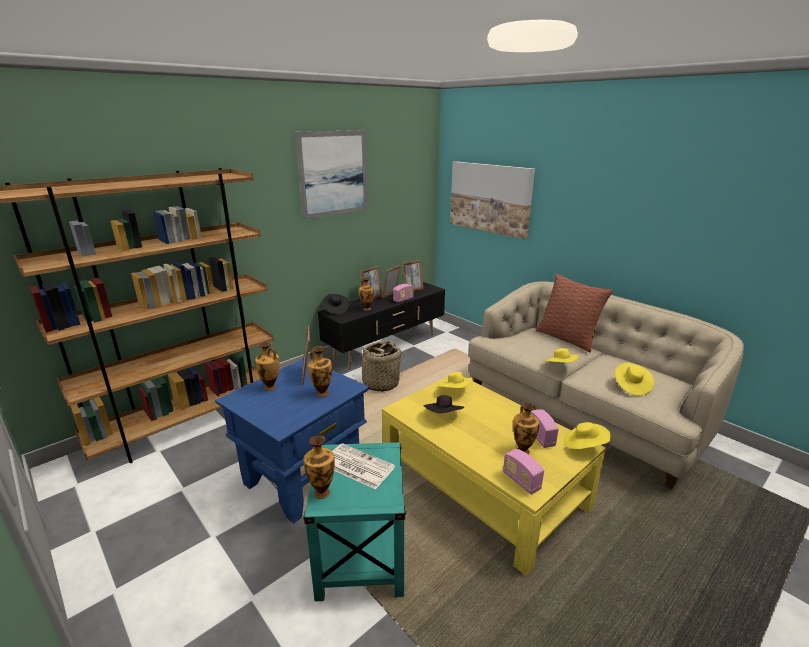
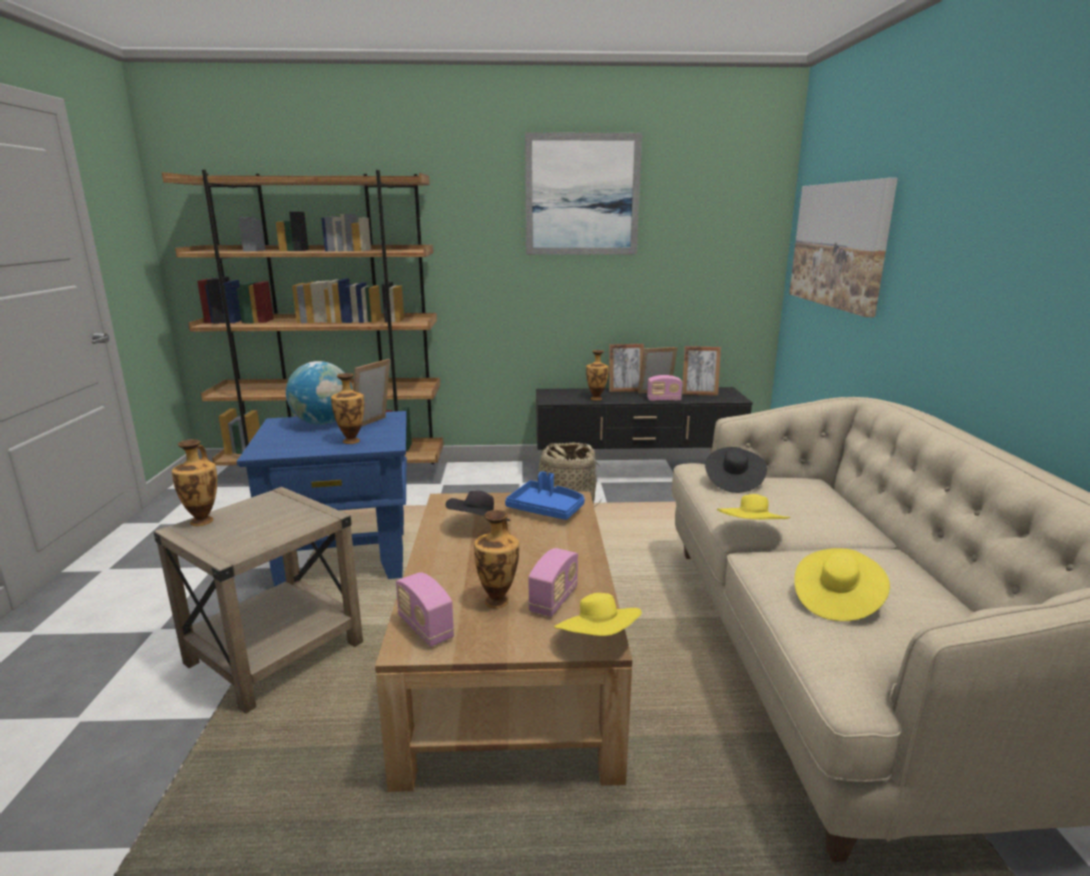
camera: 40 degrees right, 5 degrees down
vase [255,341,280,391] -> globe [286,361,353,425]
turquoise side table [303,442,406,601] -> beige side table [154,487,363,714]
black hat [322,294,349,314] -> black hat moved to [705,447,767,493]
newspaper [332,443,395,489] -> none
yellow coffee table [382,376,606,576] -> brown coffee table [375,491,632,792]
yellow hat [437,372,474,388] -> blue tray [505,471,585,520]
radio [503,449,544,494] -> radio turned 45 degrees counterclockwise [396,572,454,647]
pillow [536,274,613,352] -> none

